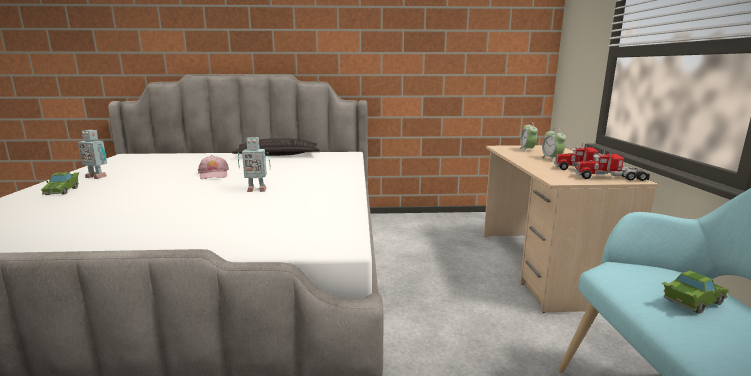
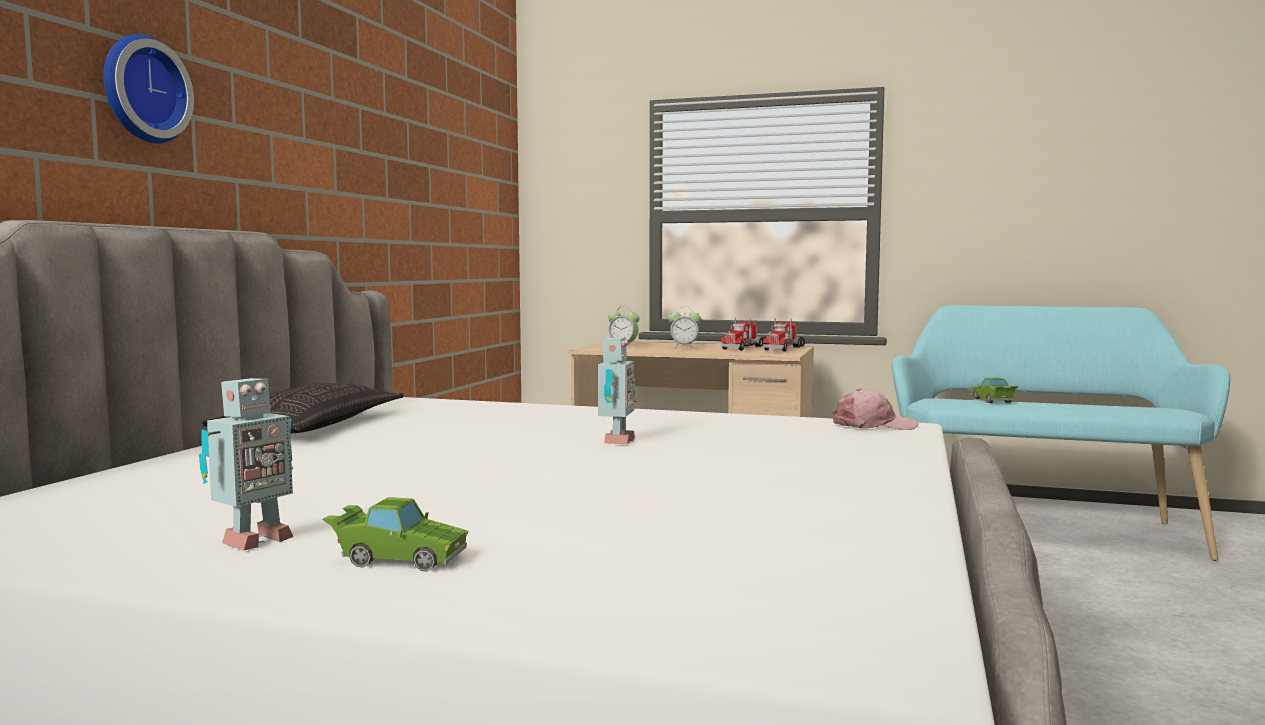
camera: 70 degrees left, 10 degrees down
pink cap [198,155,229,179] -> pink cap moved to [832,388,918,430]
none -> wall clock [103,34,194,143]

